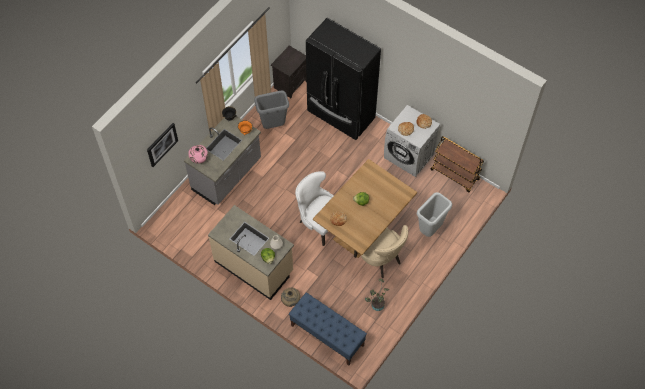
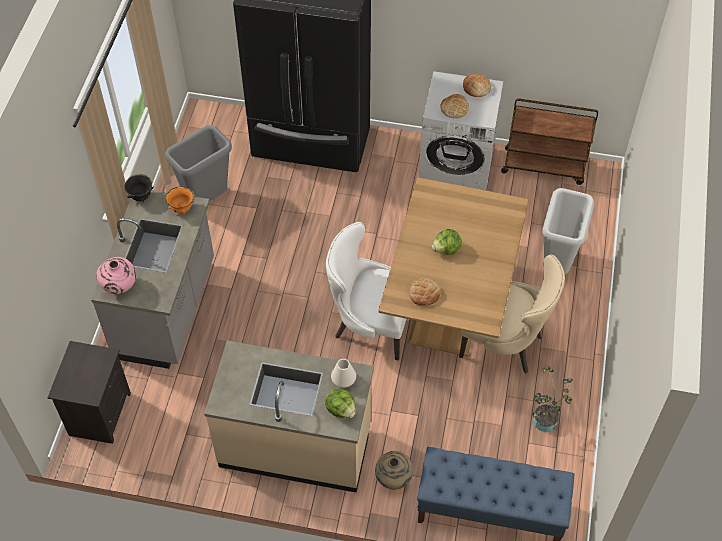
camera: 25 degrees left, 5 degrees down
picture [147,123,178,167] -> none
black nightstand [271,46,307,98] -> black nightstand moved to [47,341,131,444]

